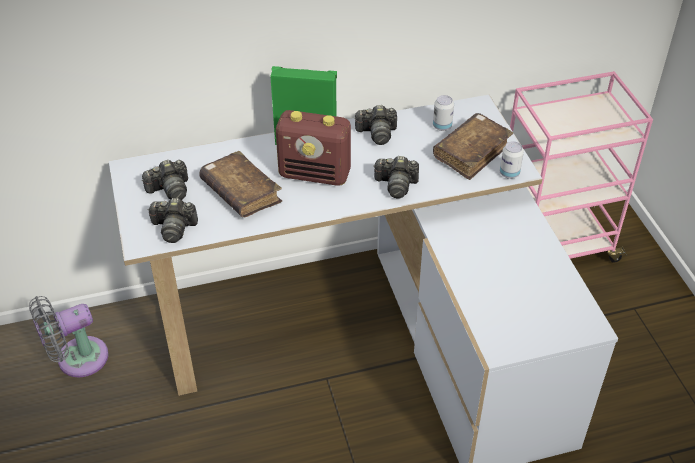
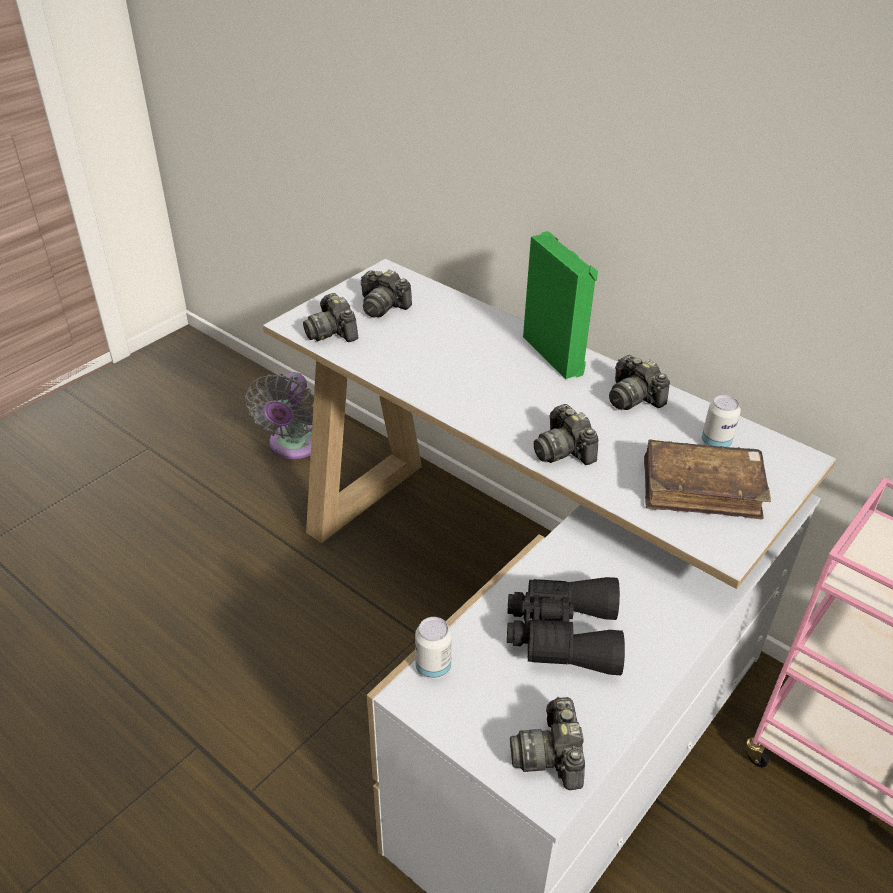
camera: 55 degrees right, 5 degrees down
grey fan [29,296,109,377] -> grey fan turned 105 degrees counterclockwise [245,372,314,459]
brown book [199,151,282,217] -> none
radio [276,110,351,186] -> none
can [500,141,524,179] -> can moved to [415,617,452,679]
none -> black binoculars [507,577,625,675]
none -> camera [510,696,585,790]

